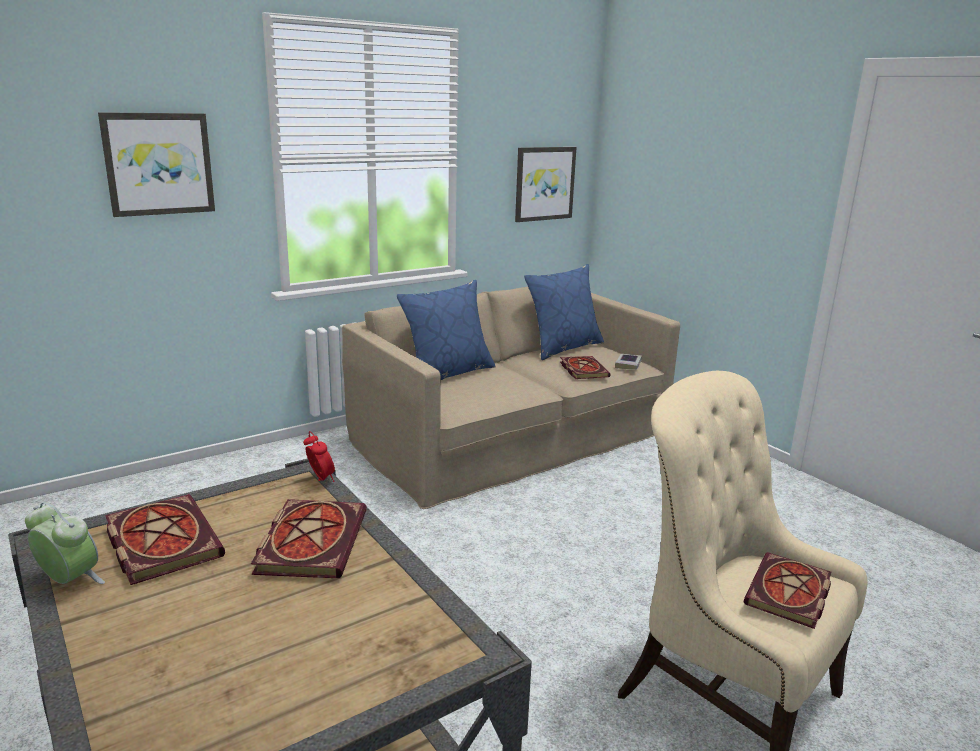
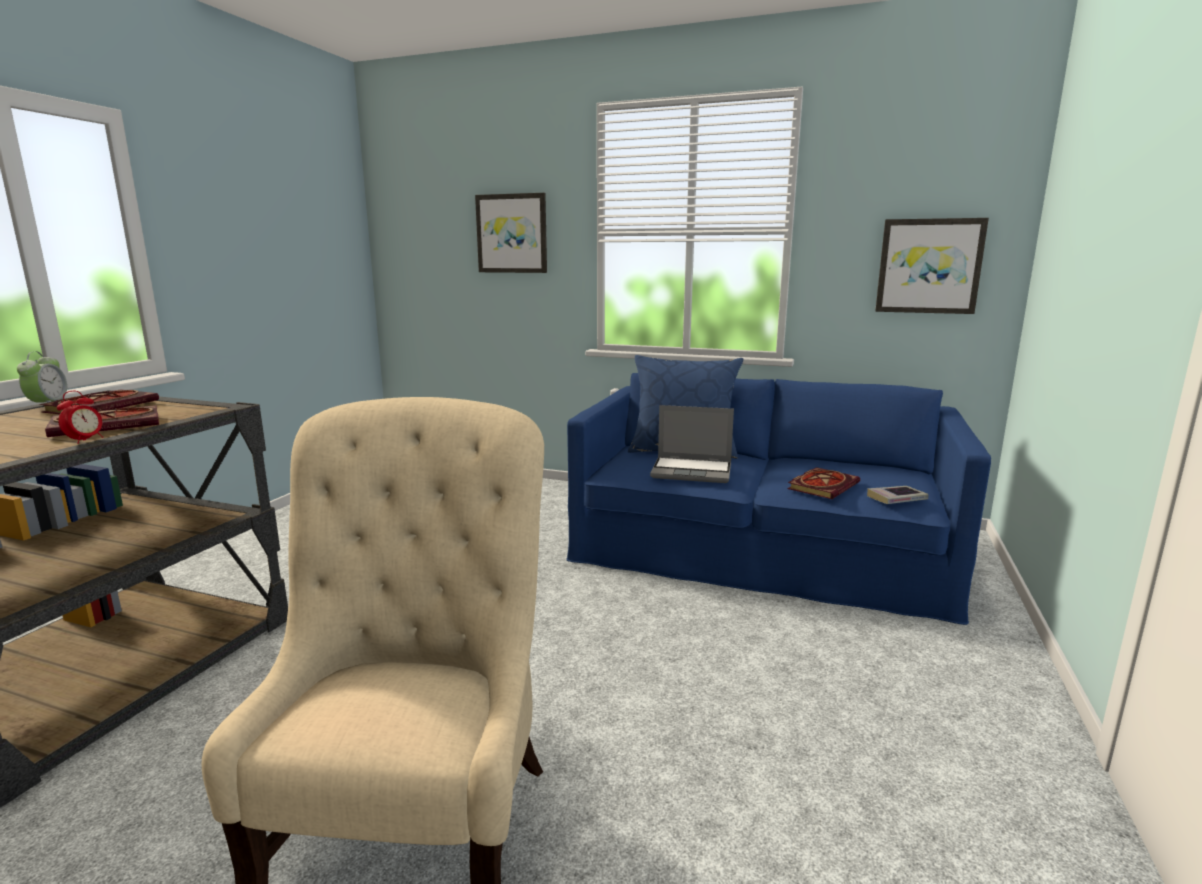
camera: 55 degrees right, 5 degrees down
alarm clock [303,431,335,482] -> alarm clock moved to [57,391,103,444]
beige sofa [342,287,680,509] -> blue sofa [567,373,991,625]
blue pillow [524,264,604,360] -> none
book [744,552,831,629] -> none
none -> laptop [650,405,734,483]

